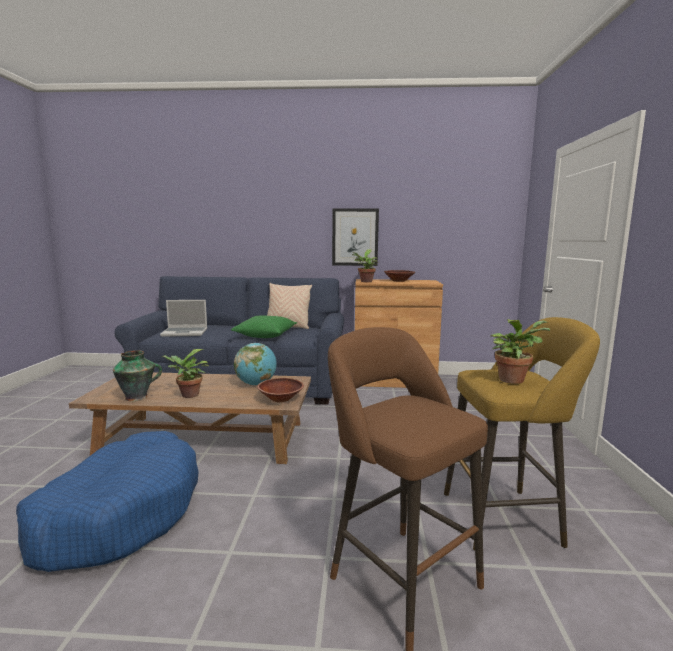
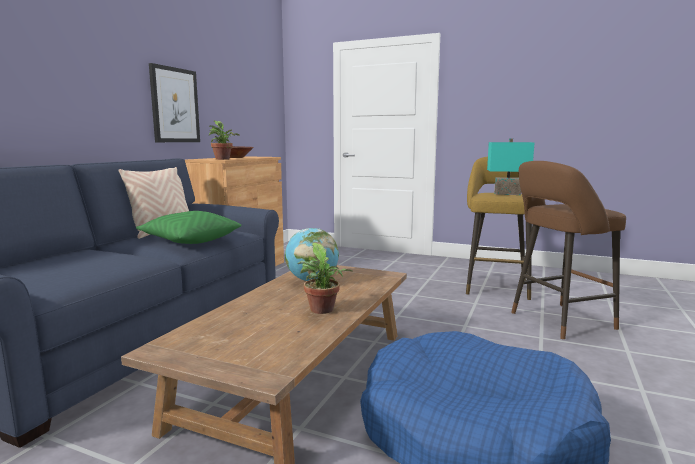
camera: 70 degrees left, 0 degrees up
vase [113,350,162,401] -> none
laptop [160,300,207,337] -> none
brown bowl [257,378,304,402] -> none
potted plant [491,319,550,384] -> turquoise table lamp [487,138,535,195]

